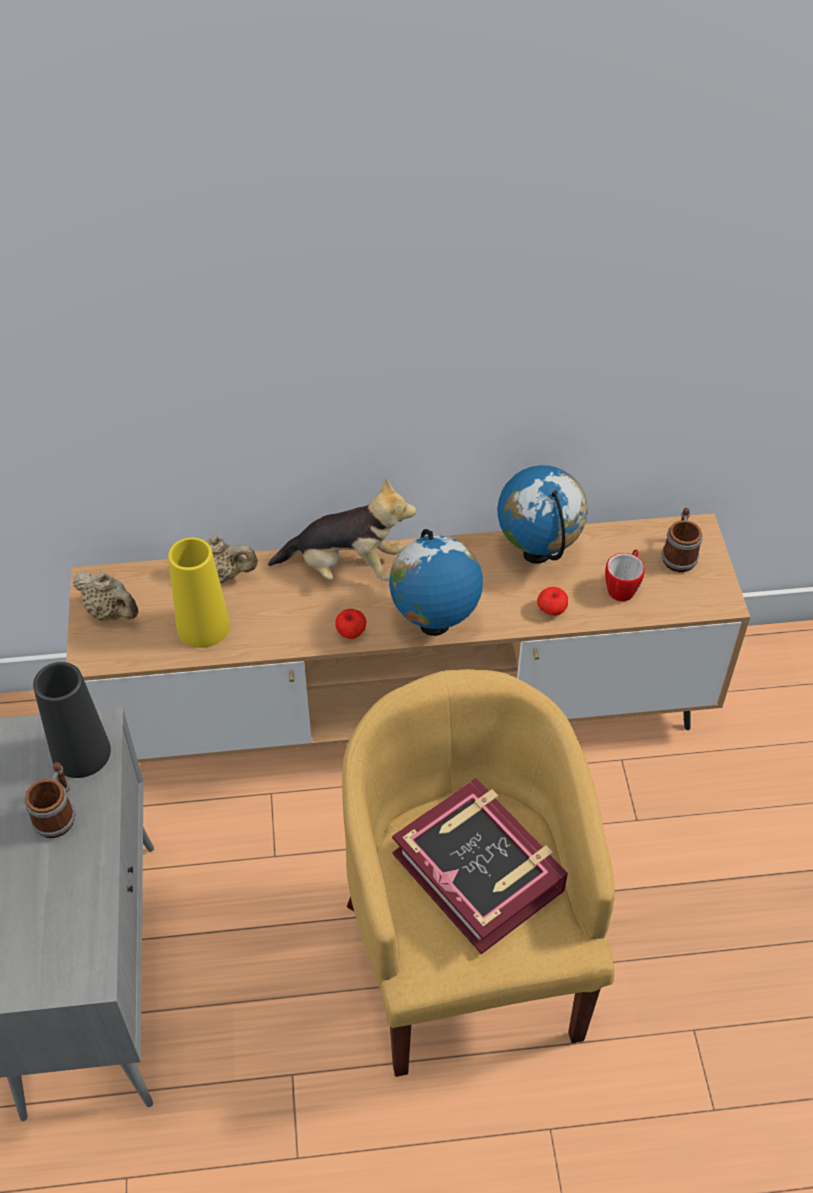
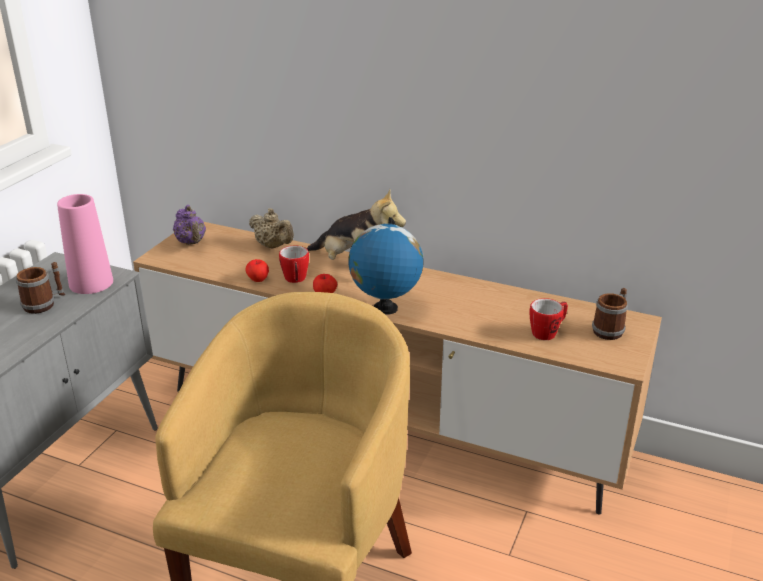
camera: 30 degrees right, 20 degrees down
black vase [33,662,111,778] -> pink vase [57,194,113,294]
beige teapot [73,571,138,621] -> purple teapot [173,205,206,245]
yellow vase [168,538,230,648] -> none
book [392,778,568,954] -> none
globe [497,465,587,564] -> none
apple [537,587,568,616] -> apple moved to [245,259,269,282]
none -> mug [279,245,309,283]

